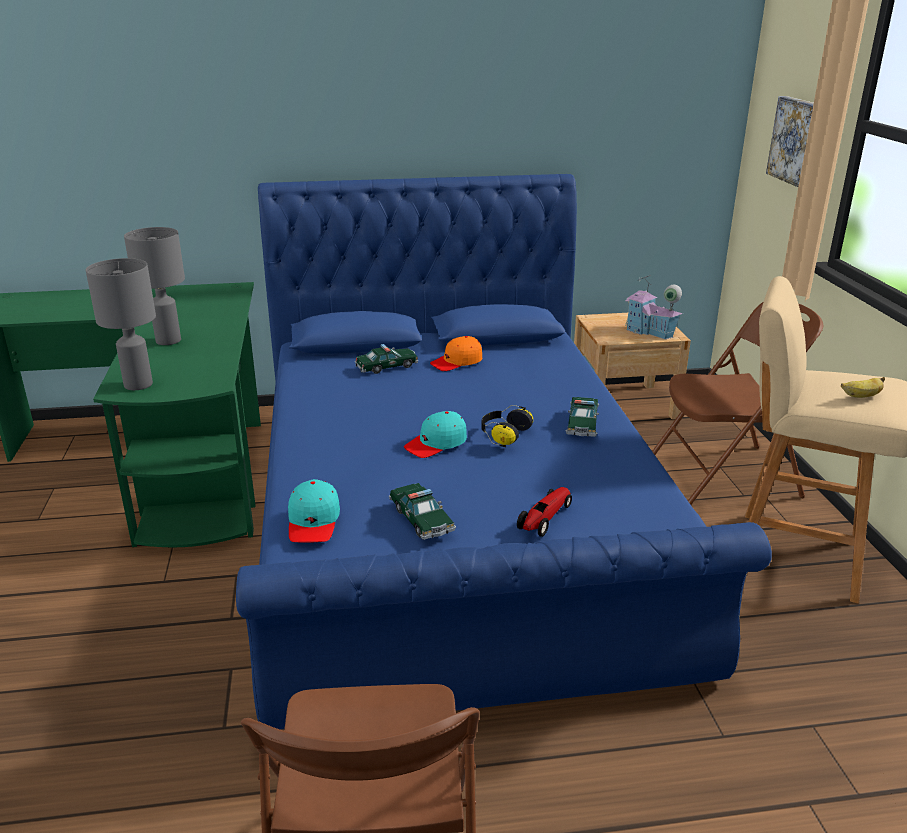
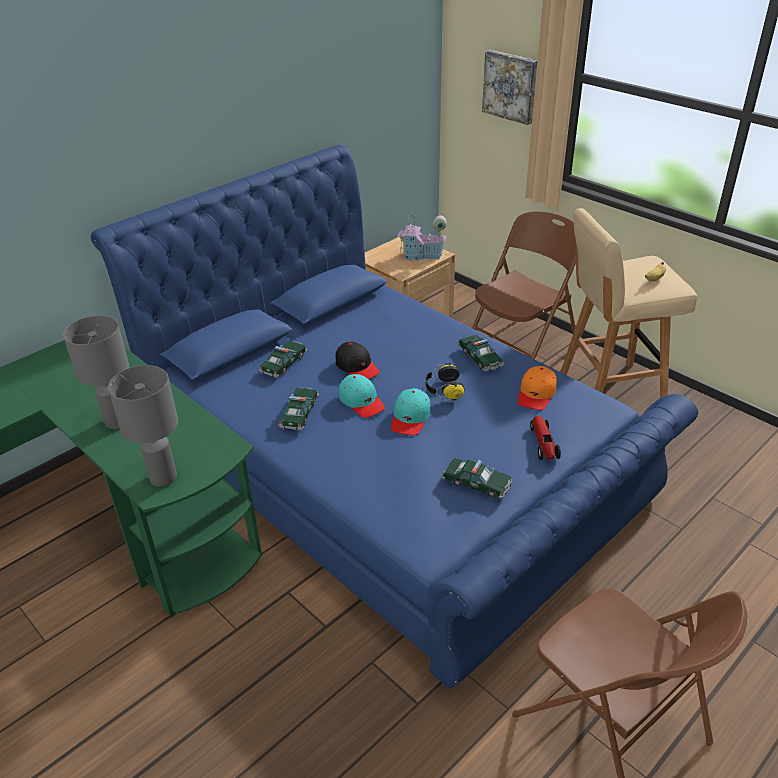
camera: 35 degrees left, 10 degrees up
turquoise cap [288,479,340,543] -> turquoise cap moved to [339,374,385,418]
orange cap [430,336,482,371] -> orange cap moved to [518,366,557,410]
none -> toy car [278,388,319,431]
none -> black cap [336,342,380,379]

